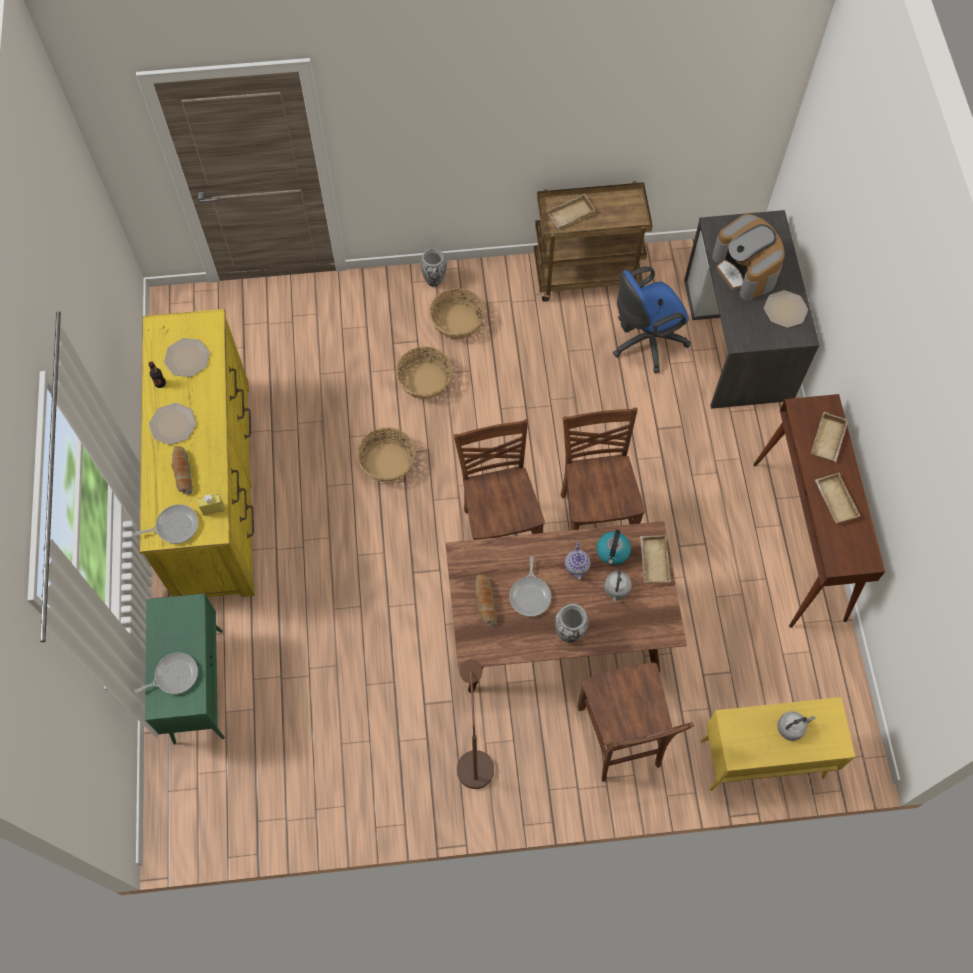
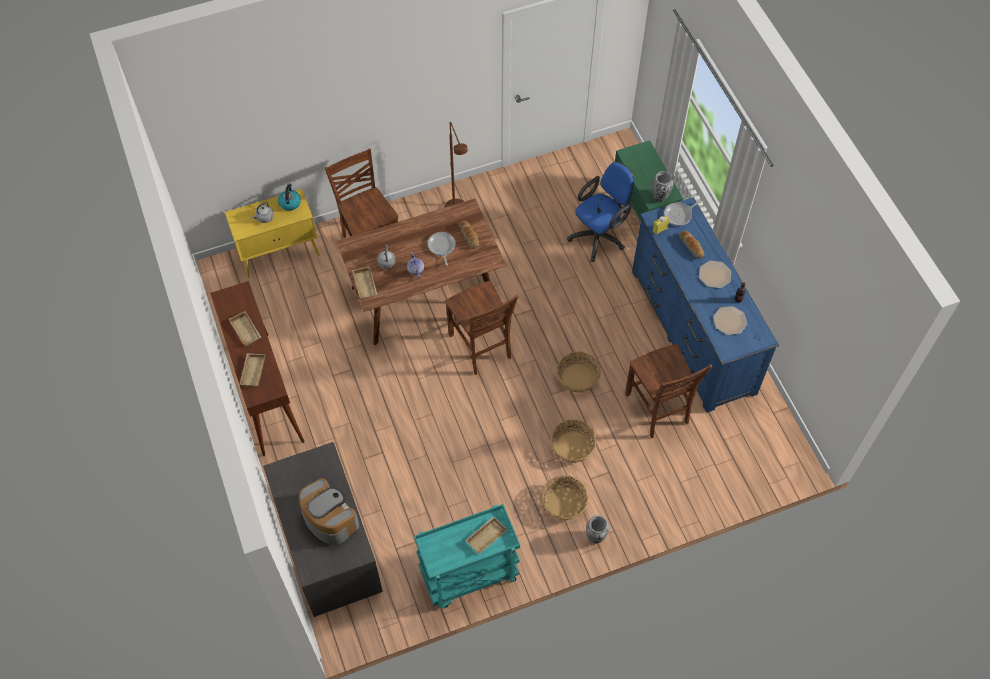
camera: 165 degrees right, 5 degrees down
frying pan [135,653,198,694] -> none
yellow dresser [139,309,255,597] -> blue dresser [632,197,779,413]
brown cart [534,181,653,302] -> turquoise cart [414,504,520,608]
vase [555,604,589,643] -> vase moved to [652,171,673,202]
brown chair [561,408,645,530] -> brown chair moved to [625,344,713,438]
kettle [596,530,631,565] -> kettle moved to [278,184,301,211]
blue office chair [613,266,690,373] -> blue office chair moved to [567,162,634,262]
plate [764,290,808,328] -> none

